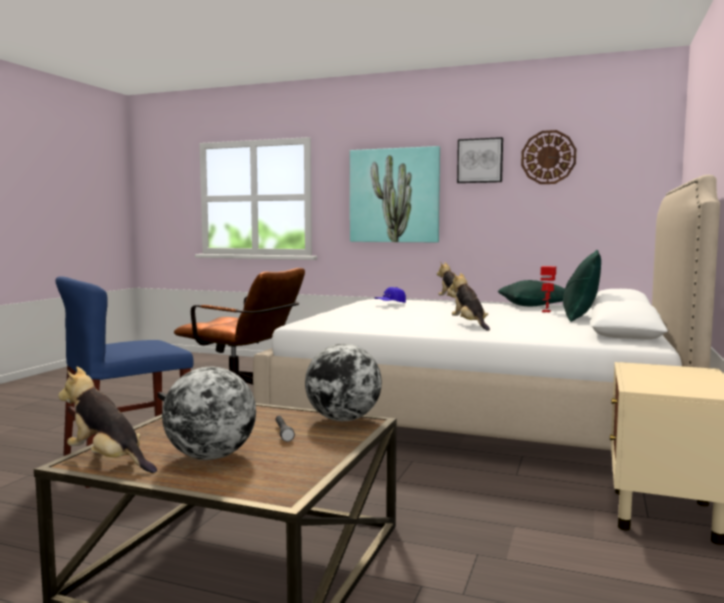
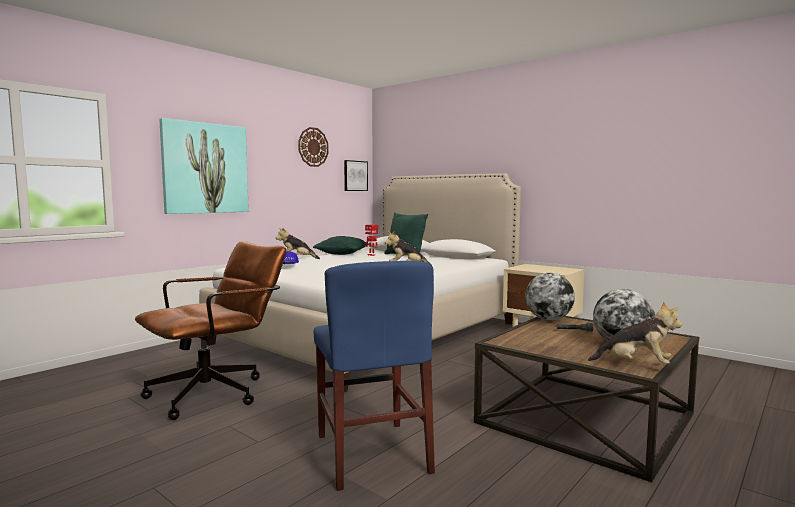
camera: 70 degrees left, 0 degrees up
plush toy [58,367,157,473] -> plush toy turned 120 degrees counterclockwise [588,302,682,364]
picture [457,137,503,183] -> picture moved to [344,160,368,191]

